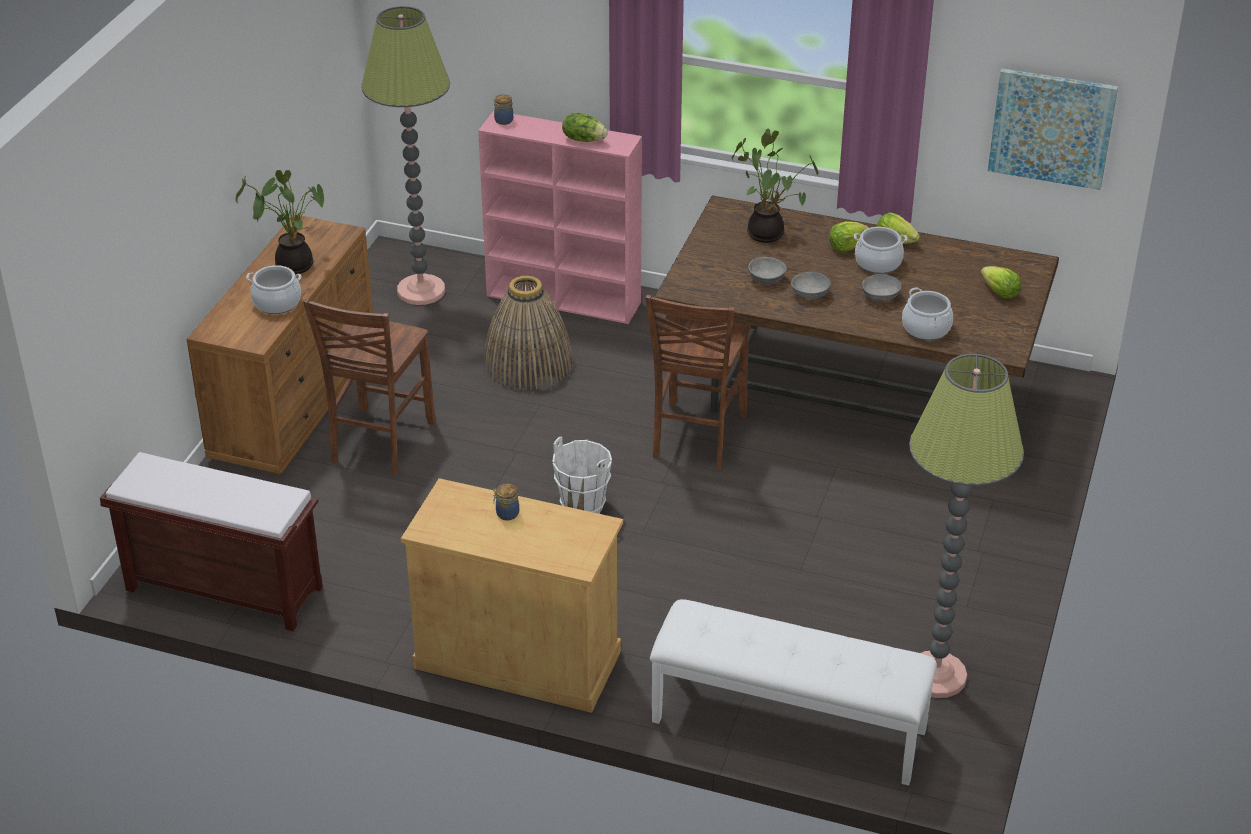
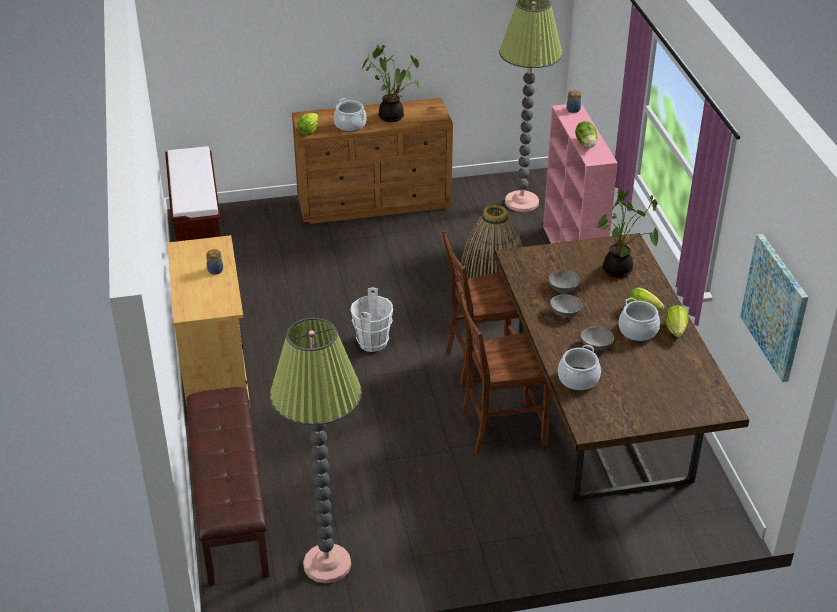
camera: 60 degrees right, 0 degrees up
brown chair [303,299,435,475] -> brown chair moved to [459,290,551,454]
white bench [650,599,937,786] -> brown bench [186,387,270,586]
lettuce [981,266,1021,299] -> lettuce moved to [297,113,319,135]

